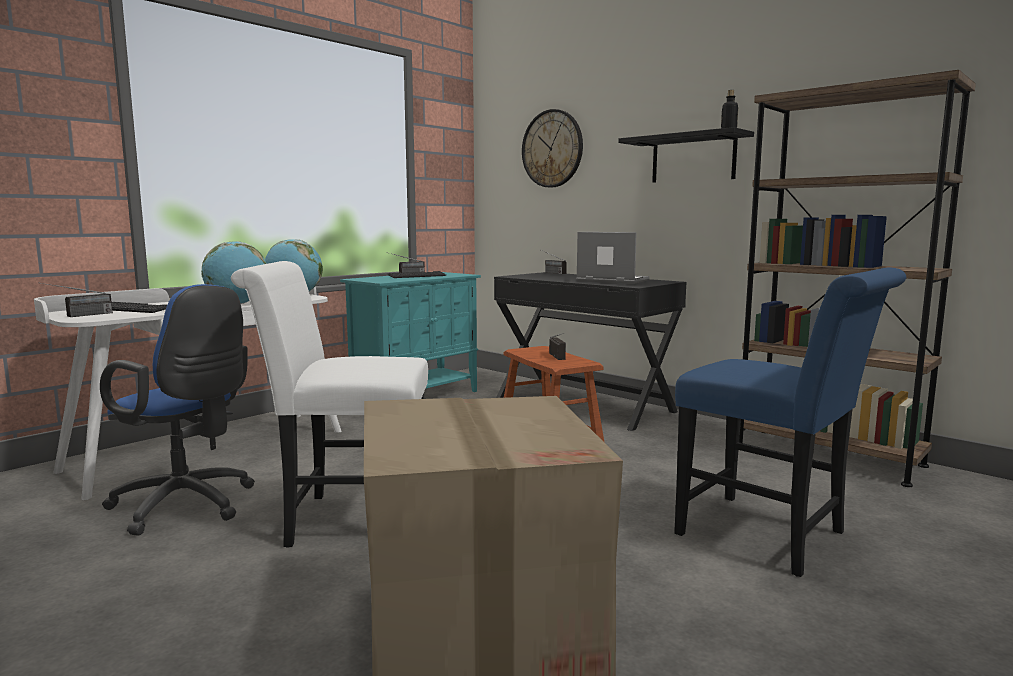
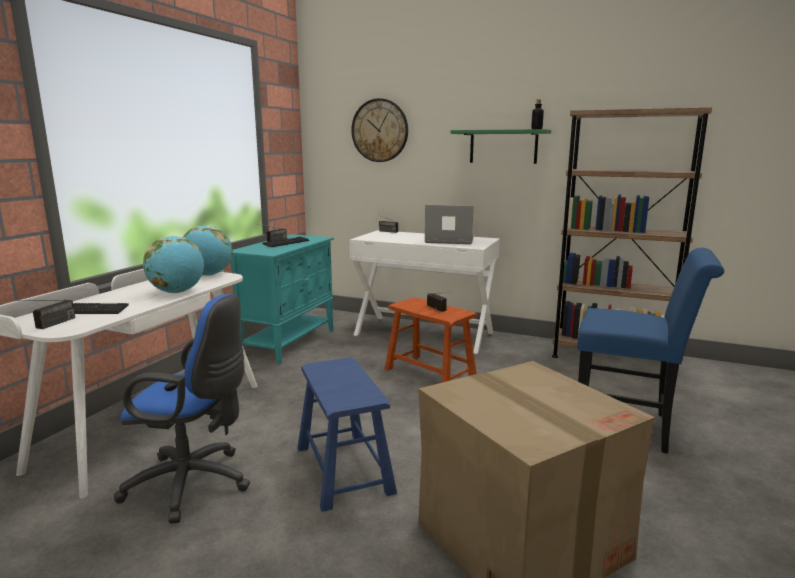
camera: 20 degrees left, 5 degrees up
white chair [231,261,428,548] -> blue stool [297,357,397,512]
black desk [494,272,687,431] -> white desk [349,230,500,354]
black shelf [618,127,754,183] -> green shelf [451,129,551,164]

